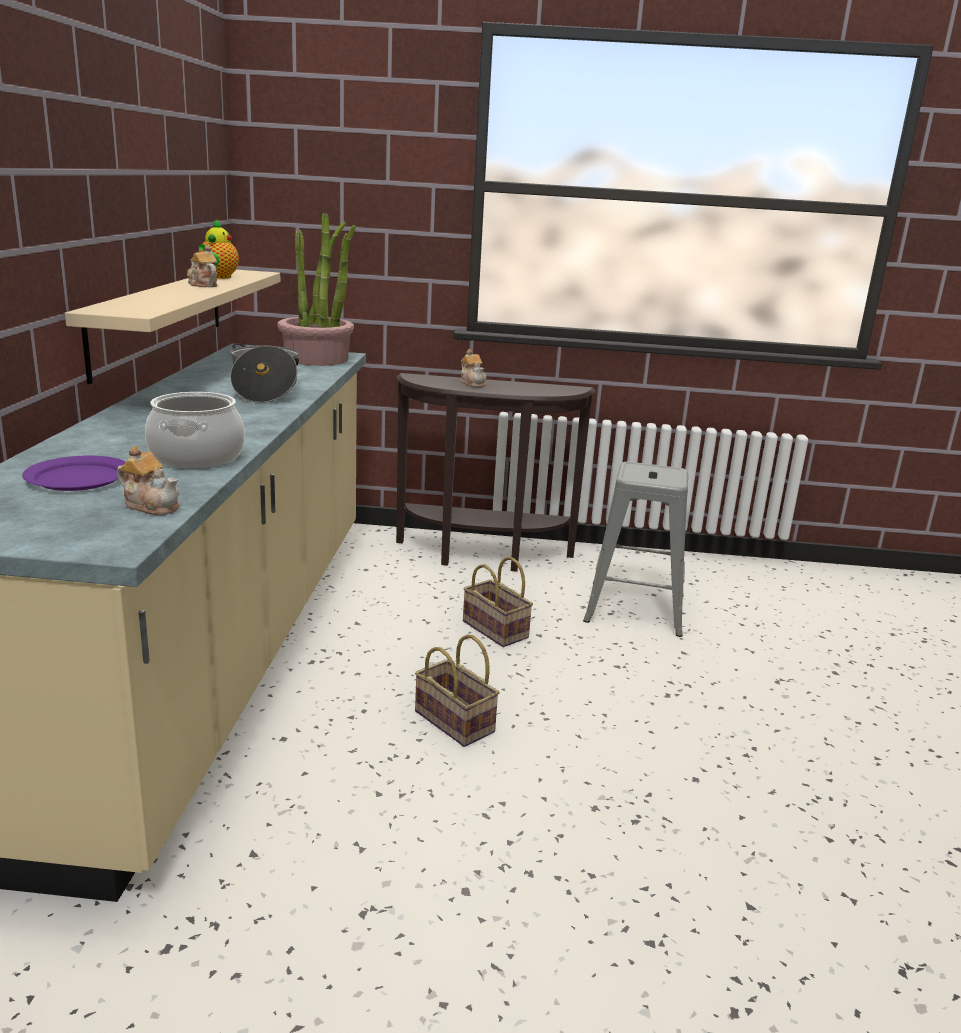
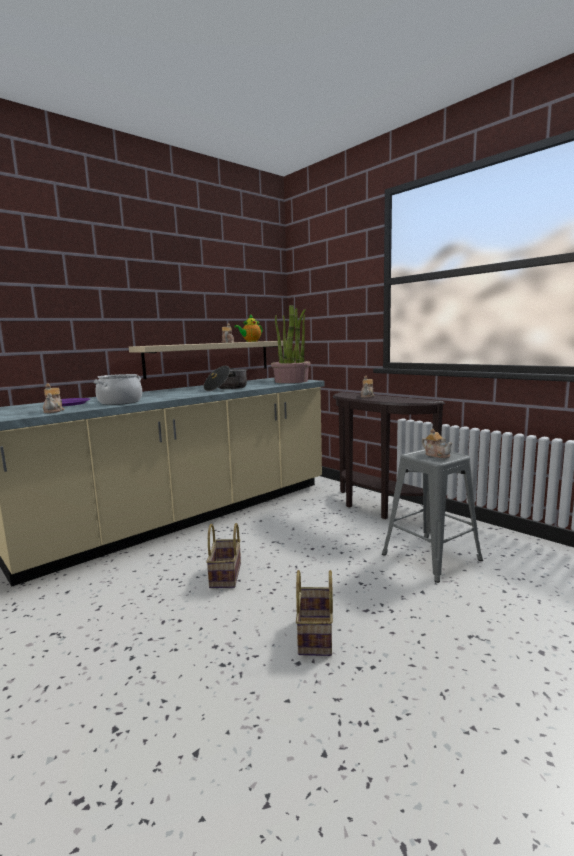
camera: 45 degrees right, 10 degrees down
basket [463,557,533,647] -> basket moved to [296,570,333,656]
none -> teapot [422,429,453,459]

